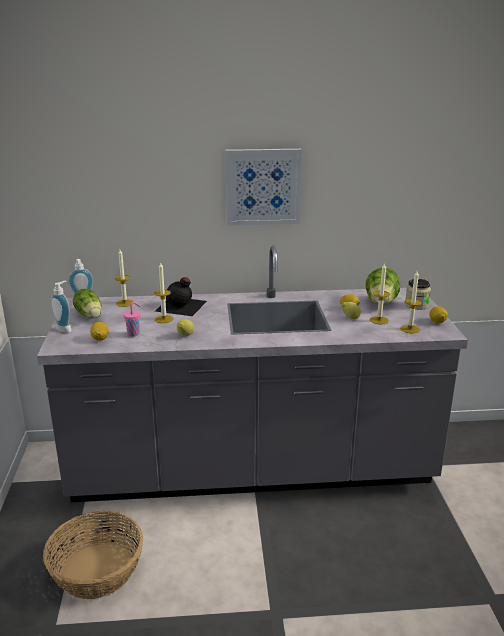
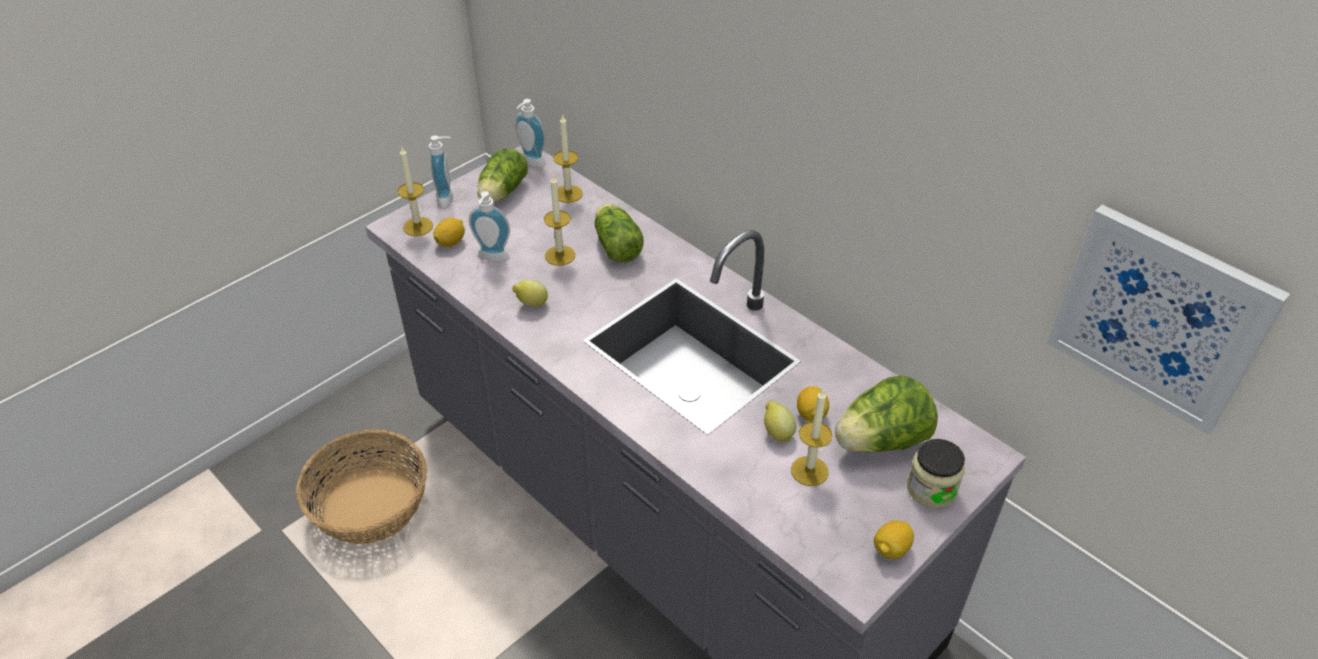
camera: 50 degrees right, 20 degrees up
pink cup [123,302,141,336] -> soap dispenser [469,191,510,261]
black bottle [155,277,207,316] -> lettuce [595,204,644,263]
picture [225,149,302,226] -> picture moved to [1047,204,1290,435]
candle [400,271,422,333] -> candle moved to [398,147,433,236]

